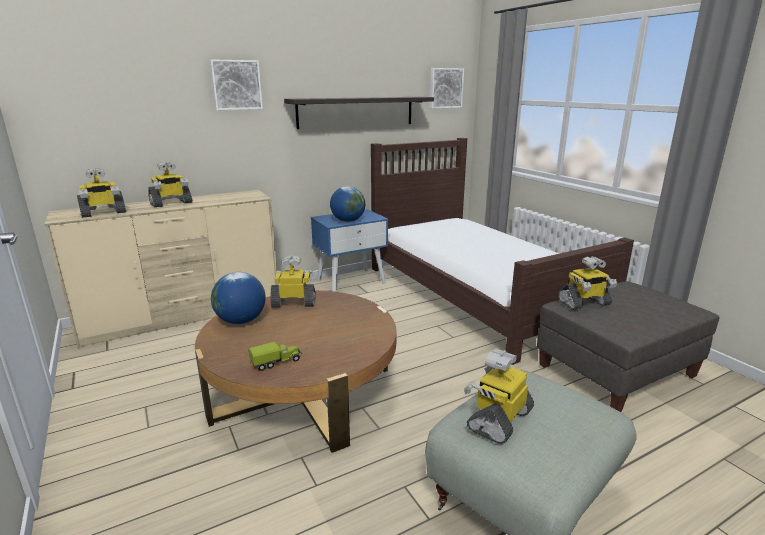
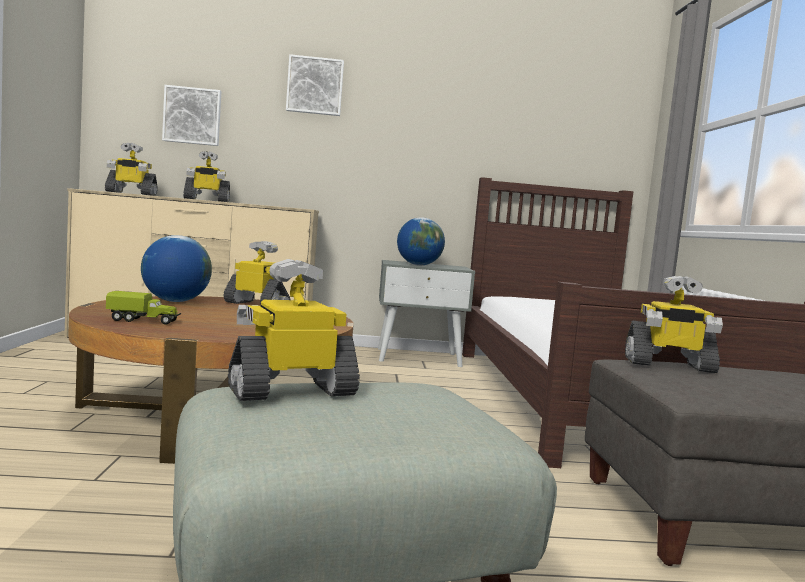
camera: 25 degrees right, 15 degrees down
shelf [284,97,434,129] -> none
blue nightstand [311,209,388,292] -> grey nightstand [378,260,475,367]
picture [430,68,464,108] -> picture moved to [162,85,221,146]

